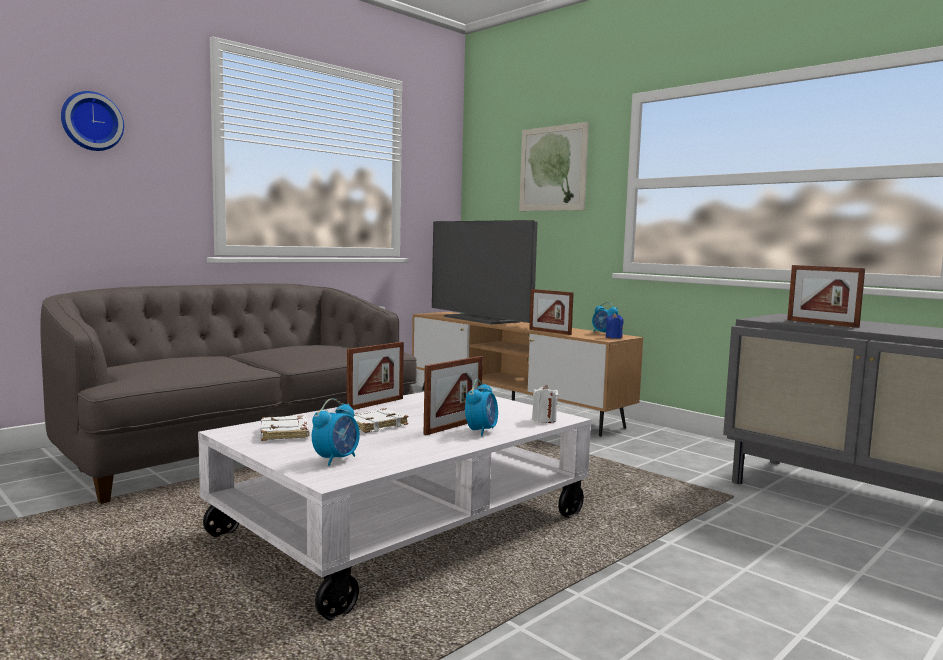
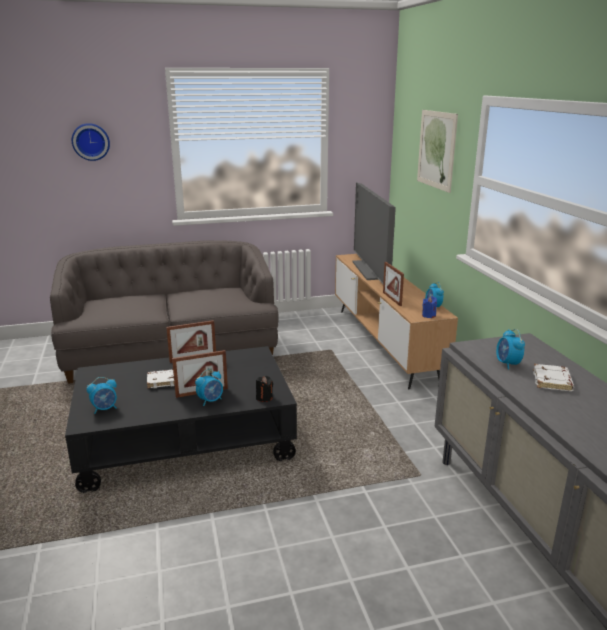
camera: 30 degrees right, 15 degrees up
white coffee table [198,392,591,621] -> black coffee table [65,346,297,493]
white book [260,416,310,441] -> white book moved to [533,364,574,391]
white candle [532,385,558,423] -> black candle [256,376,273,402]
picture frame [787,265,865,328] -> alarm clock [496,329,525,370]

